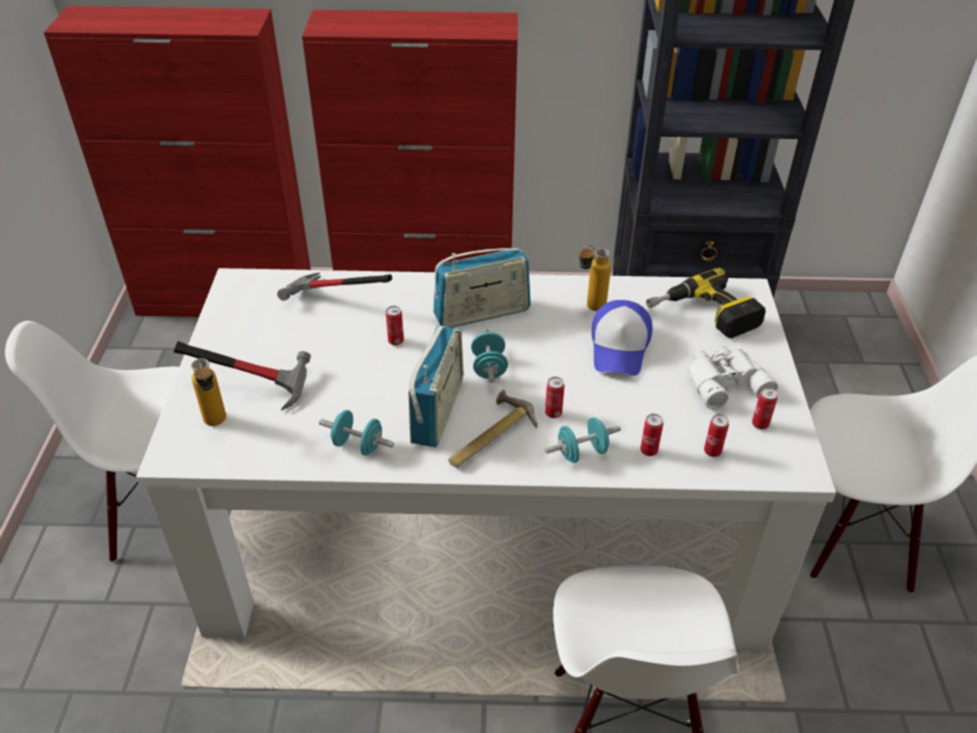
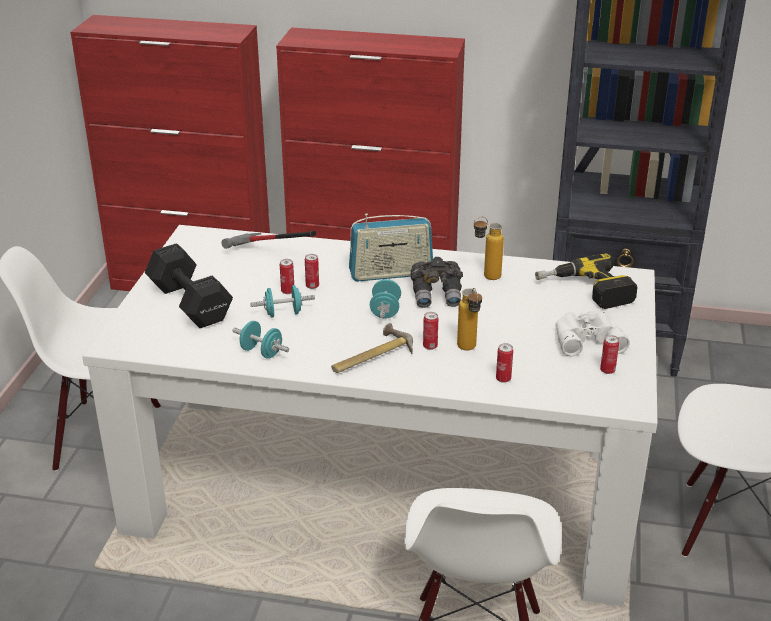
camera: 10 degrees right, 10 degrees down
hammer [174,341,311,411] -> black dumbbell [145,243,233,328]
bottle [191,358,226,426] -> bottle moved to [457,288,482,351]
radio [408,326,464,447] -> none
turquoise dumbbell [545,417,621,463] -> turquoise dumbbell moved to [250,285,315,318]
cap [592,300,653,376] -> none
can [704,414,729,457] -> can moved to [280,259,294,294]
none -> grey binoculars [411,257,463,308]

